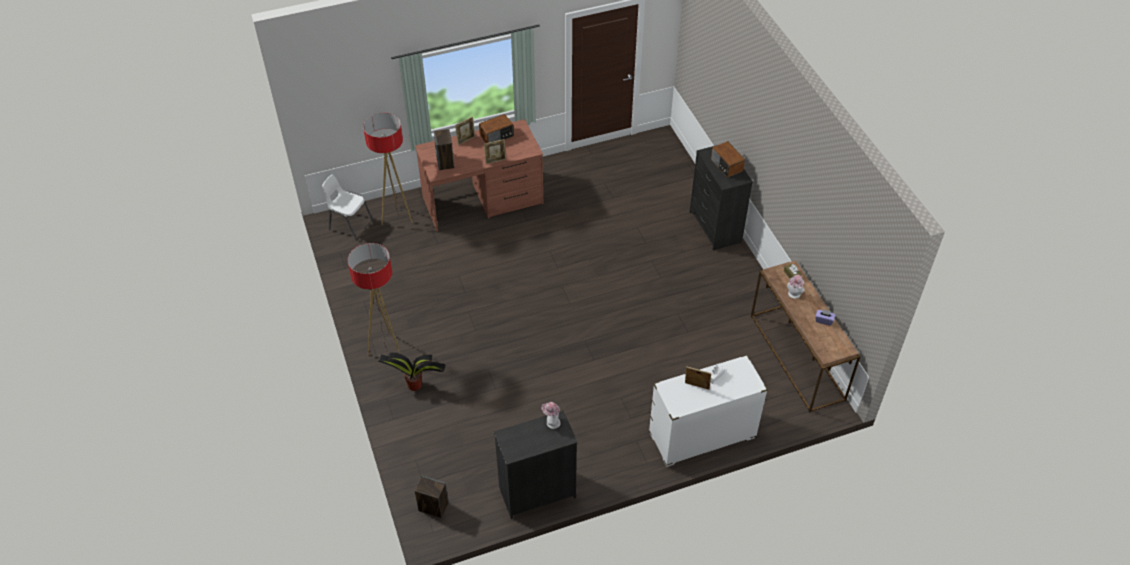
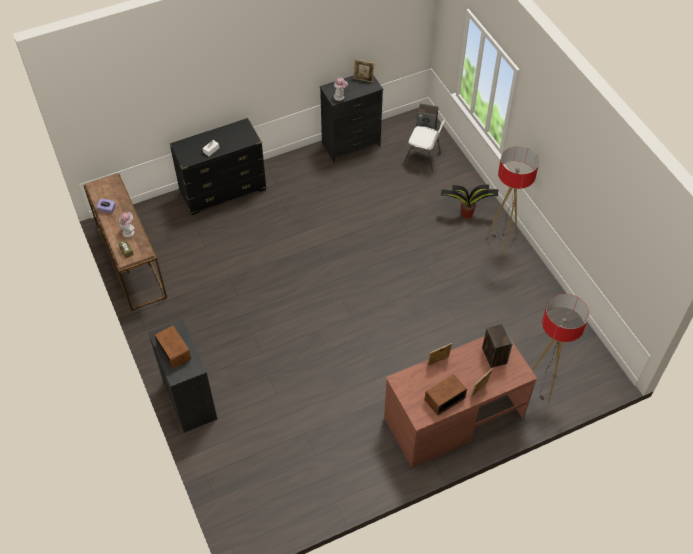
camera: 175 degrees right, 5 degrees up
white chair [322,175,374,241] -> white chair moved to [403,120,445,172]
white dresser [649,355,768,467] -> black dresser [169,118,267,215]
picture frame [685,367,711,390] -> picture frame moved to [354,59,374,83]

